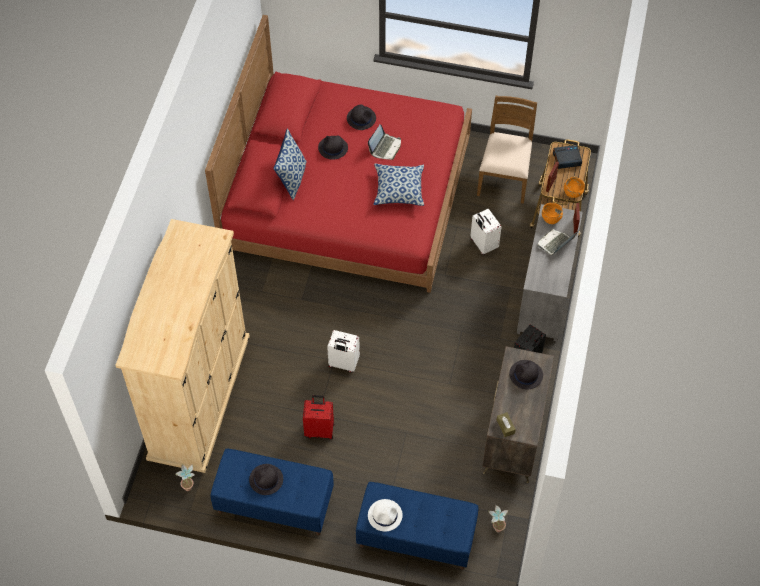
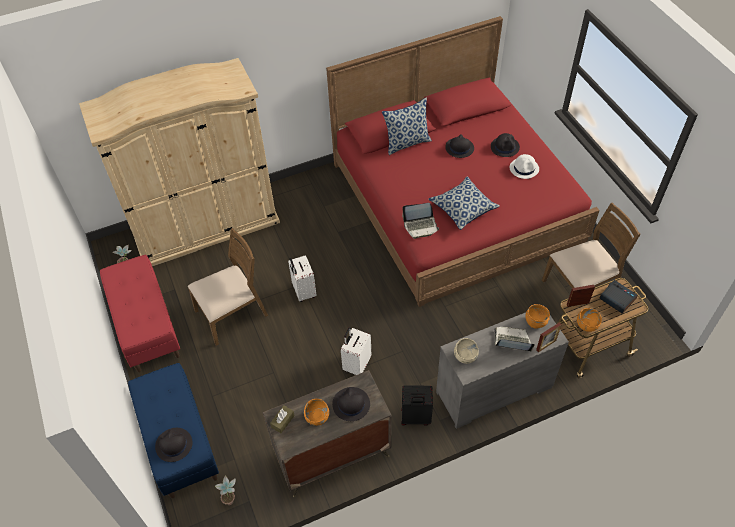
camera: 55 degrees right, 5 degrees down
blue bench [211,449,334,536] -> red bench [100,255,180,372]
black hat [249,464,283,495] -> black hat moved to [155,428,193,462]
red suitcase [303,395,334,439] -> brown chair [188,228,268,346]
laptop [368,124,401,160] -> laptop moved to [402,203,439,239]
white hat [368,499,403,532] -> white hat moved to [510,154,539,179]
white suitcase [471,209,501,255] -> white suitcase moved to [341,327,371,375]
none -> orange bowl [304,399,329,426]
none -> beige bowl [454,338,479,364]

